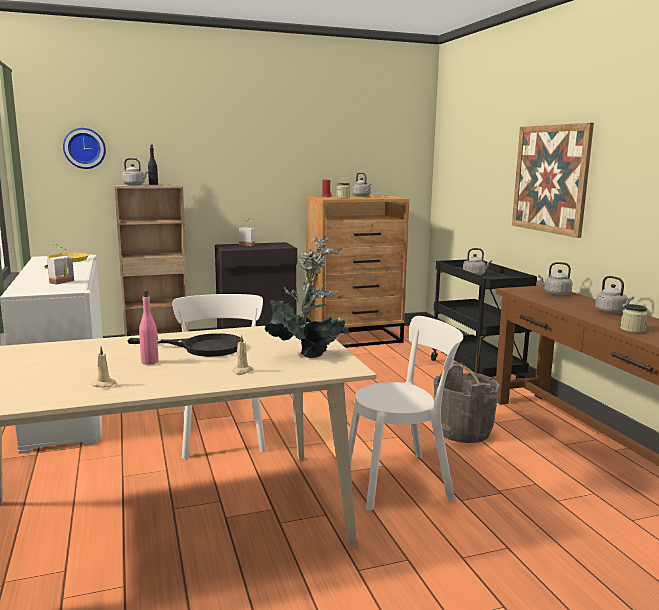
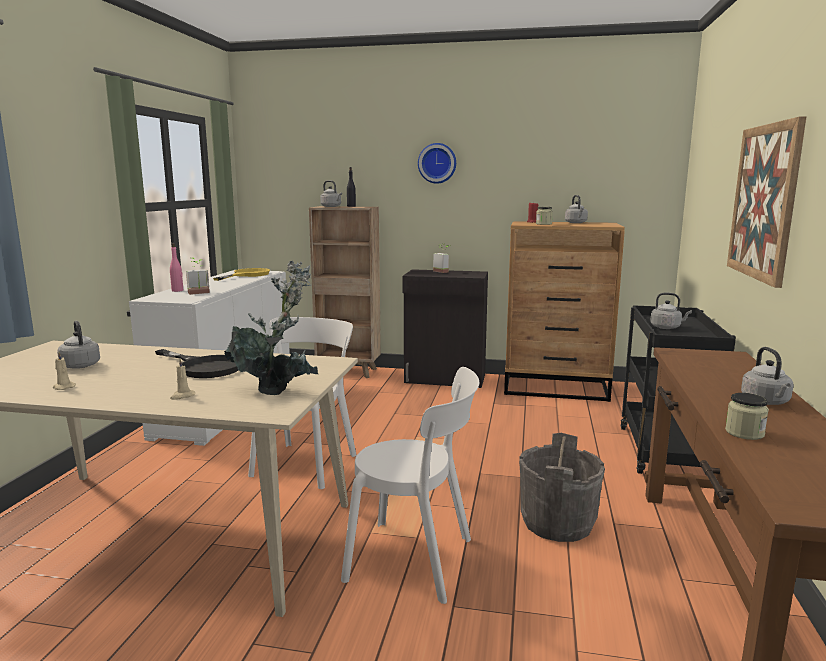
camera: 30 degrees right, 0 degrees up
wall clock [63,128,106,169] -> wall clock moved to [418,143,456,184]
pink bottle [139,290,159,365] -> pink bottle moved to [170,243,183,292]
grey kettle [538,262,572,296] -> grey kettle moved to [57,321,100,369]

